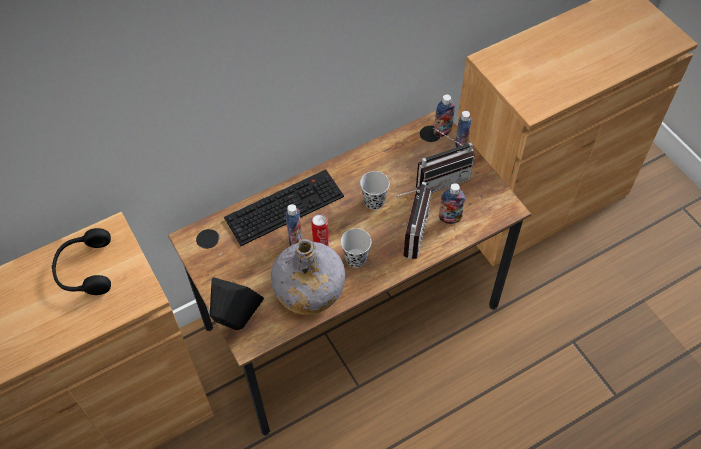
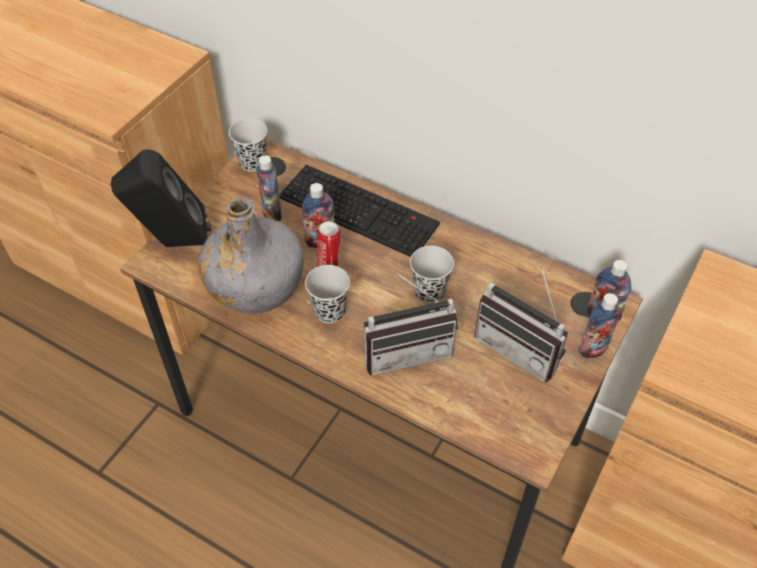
camera: 60 degrees right, 5 degrees down
black headphones [52,228,111,295] -> none
bottle [439,183,465,224] -> bottle moved to [256,155,282,221]
none -> black cup [229,118,267,172]

